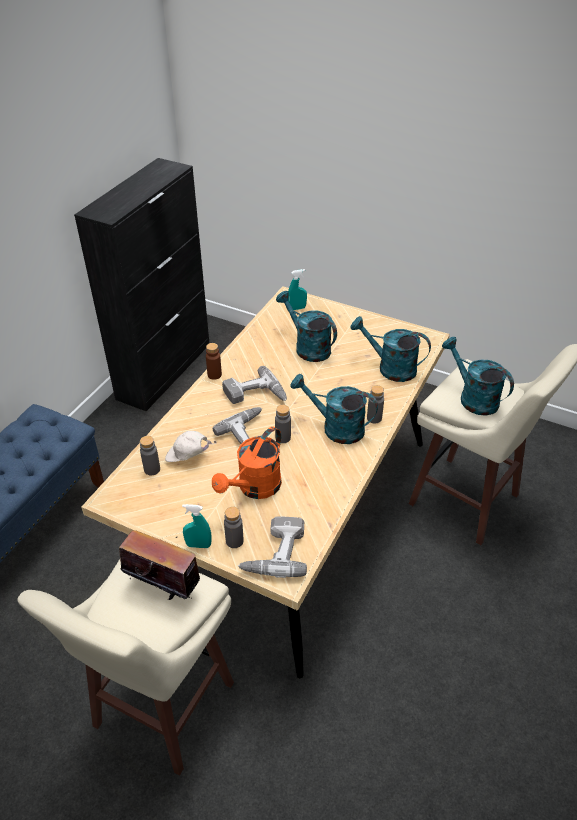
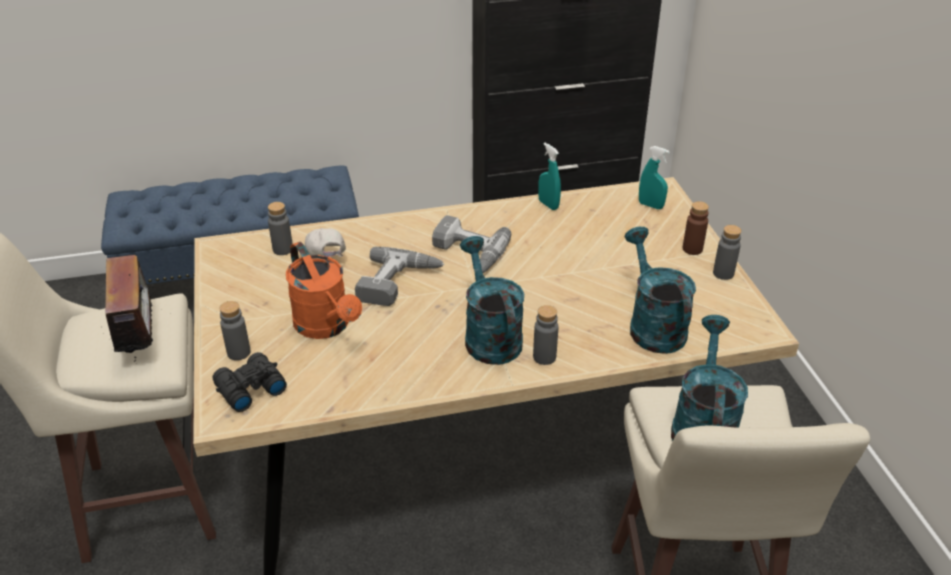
camera: 50 degrees right, 5 degrees down
turquoise spray bottle [182,504,212,548] -> turquoise spray bottle moved to [538,143,561,210]
brown bottle [206,343,222,380] -> brown bottle moved to [683,201,709,255]
orange watering can [212,427,282,499] -> orange watering can turned 120 degrees counterclockwise [286,242,362,339]
power drill [238,517,307,578] -> black binoculars [213,352,287,412]
grey bottle [275,405,291,443] -> grey bottle moved to [713,225,742,280]
turquoise watering can [276,291,337,362] -> none

